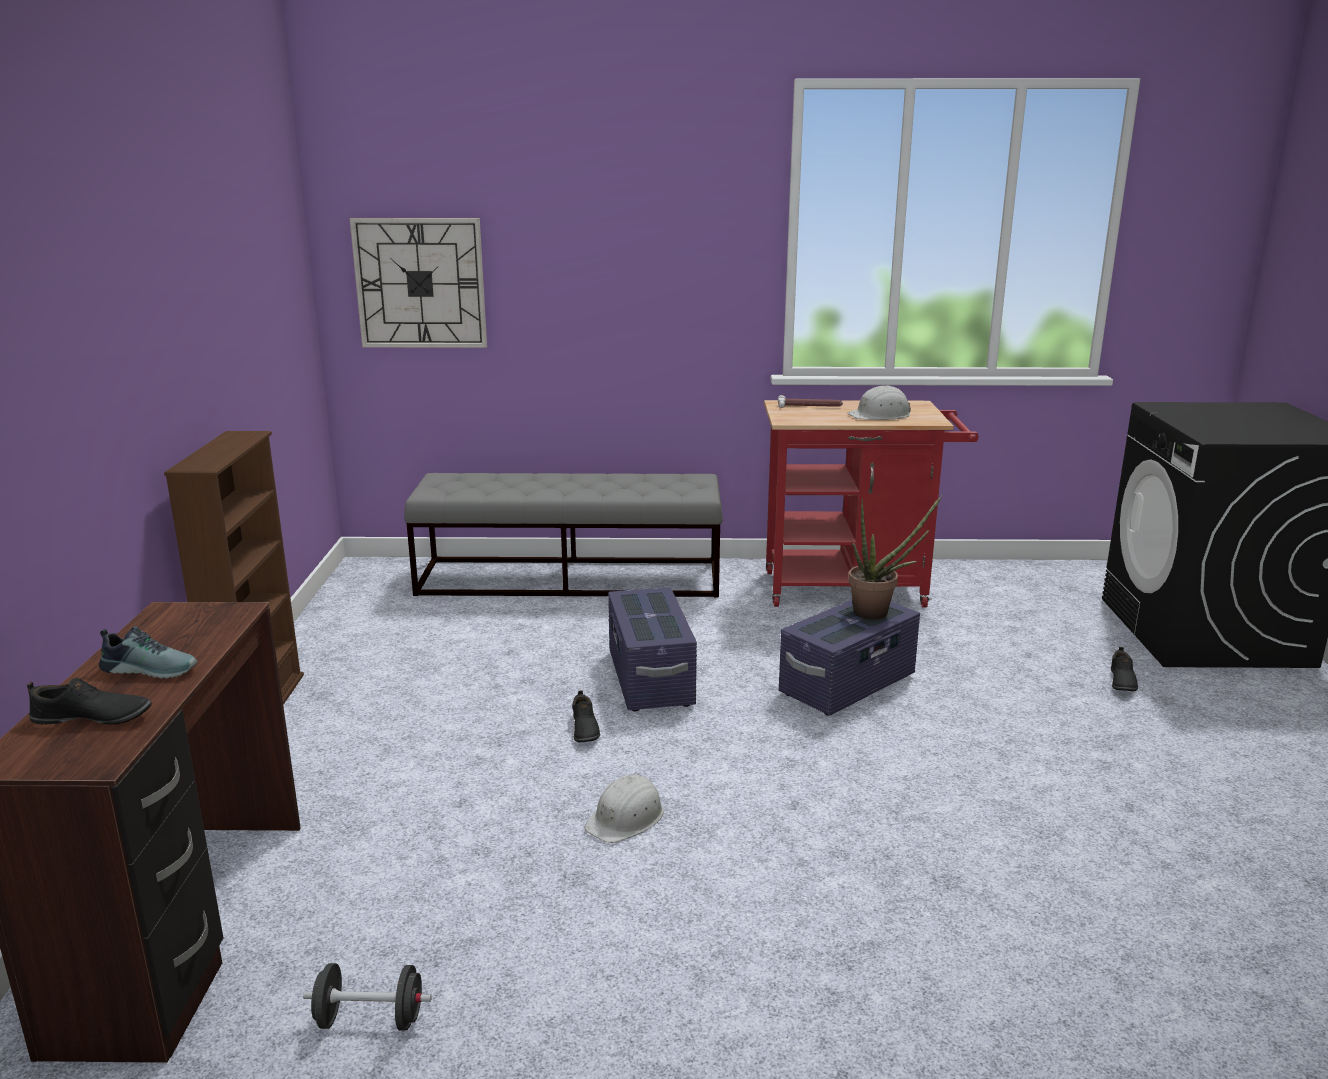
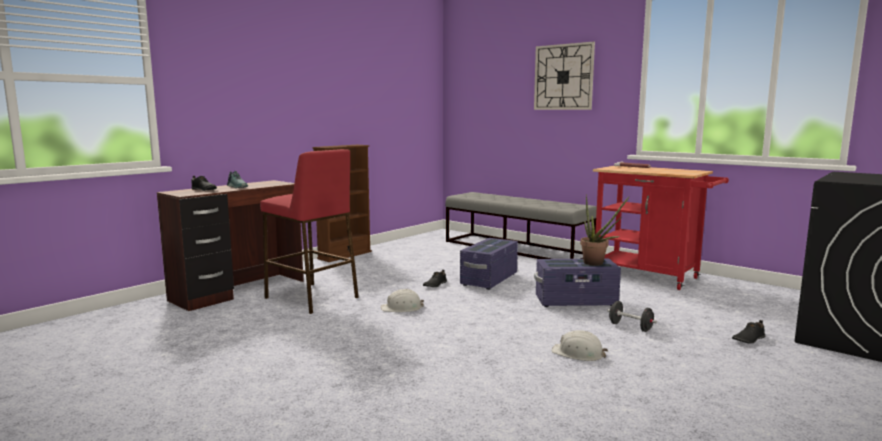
camera: 40 degrees right, 10 degrees down
black dumbbell [303,963,432,1031] -> black dumbbell moved to [607,301,657,332]
wall clock [350,218,487,348] -> wall clock moved to [534,42,595,110]
white hard hat [847,385,911,420] -> white hard hat moved to [552,330,608,361]
none -> red stool [260,149,359,314]

